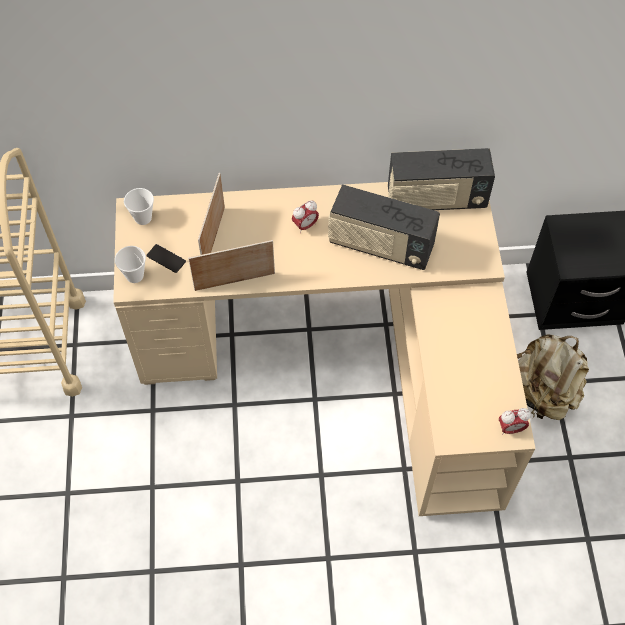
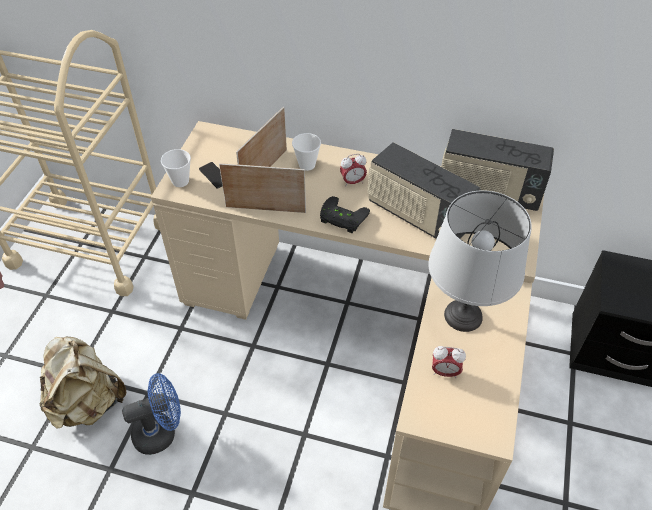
camera: 20 degrees right, 10 degrees down
cup [124,188,154,225] -> cup moved to [292,133,321,171]
alarm clock [499,408,530,435] -> alarm clock moved to [432,346,466,378]
beige backpack [517,335,589,420] -> beige backpack moved to [40,337,126,429]
none -> blue fan [122,373,181,455]
none -> black game controller [320,196,370,233]
none -> grey table lamp [428,190,531,332]

